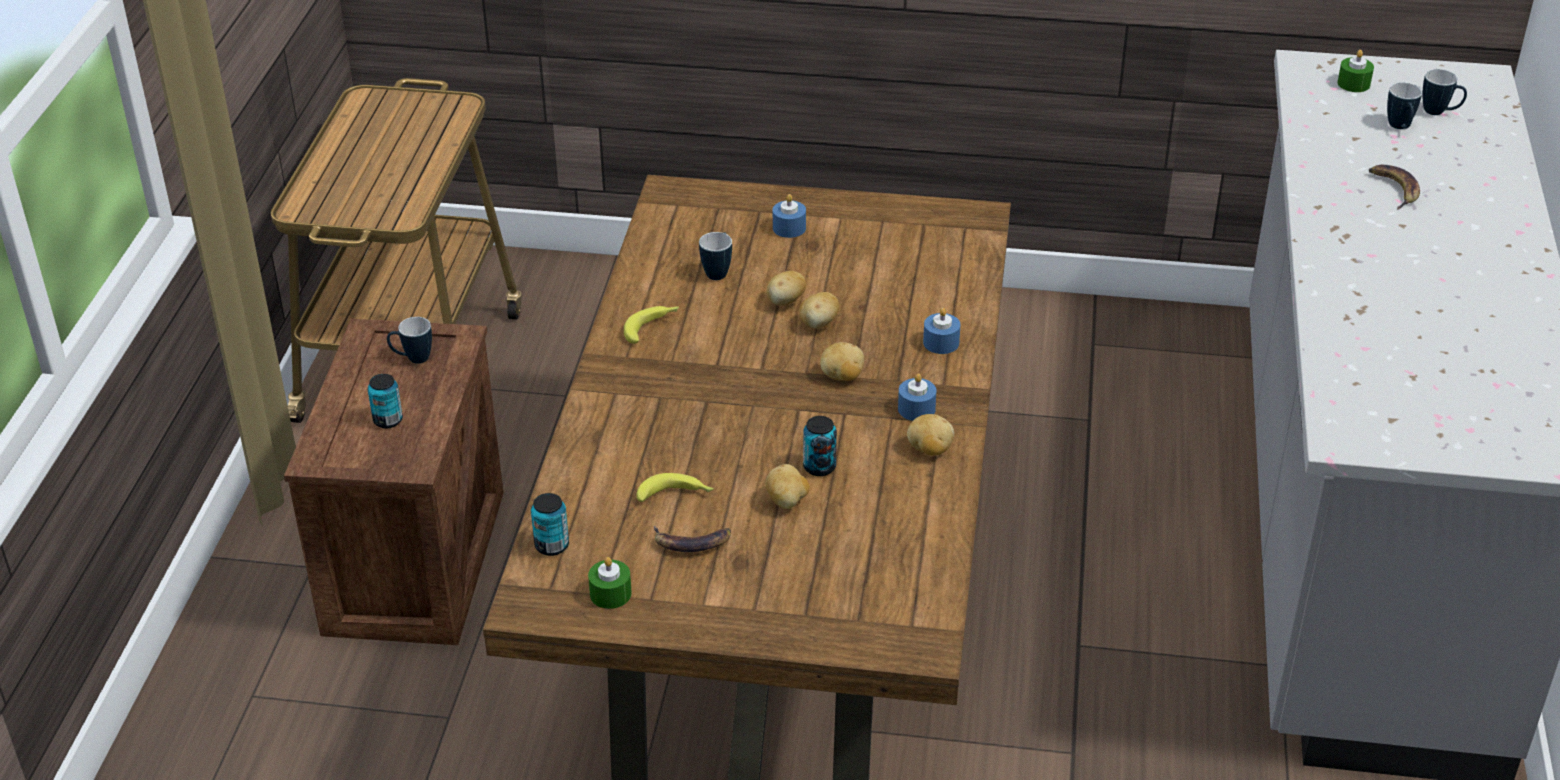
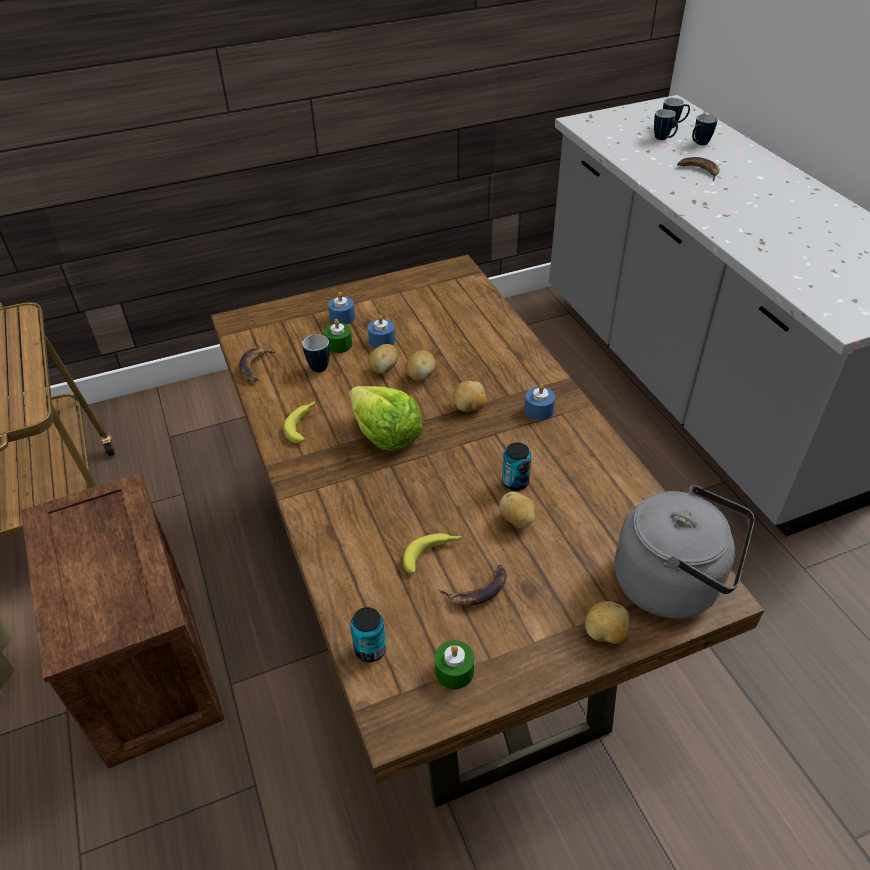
camera: 30 degrees left, 5 degrees up
can [368,374,403,428] -> none
mug [387,317,432,364] -> mug moved to [692,114,718,145]
potato [907,414,954,456] -> potato moved to [585,601,629,644]
blue candle [923,308,960,354] -> blue candle moved to [368,315,395,348]
green candle [1337,50,1374,92] -> green candle moved to [324,319,353,353]
none -> banana [239,347,276,382]
none -> lettuce [349,386,423,450]
none -> grey kettle [614,485,755,619]

